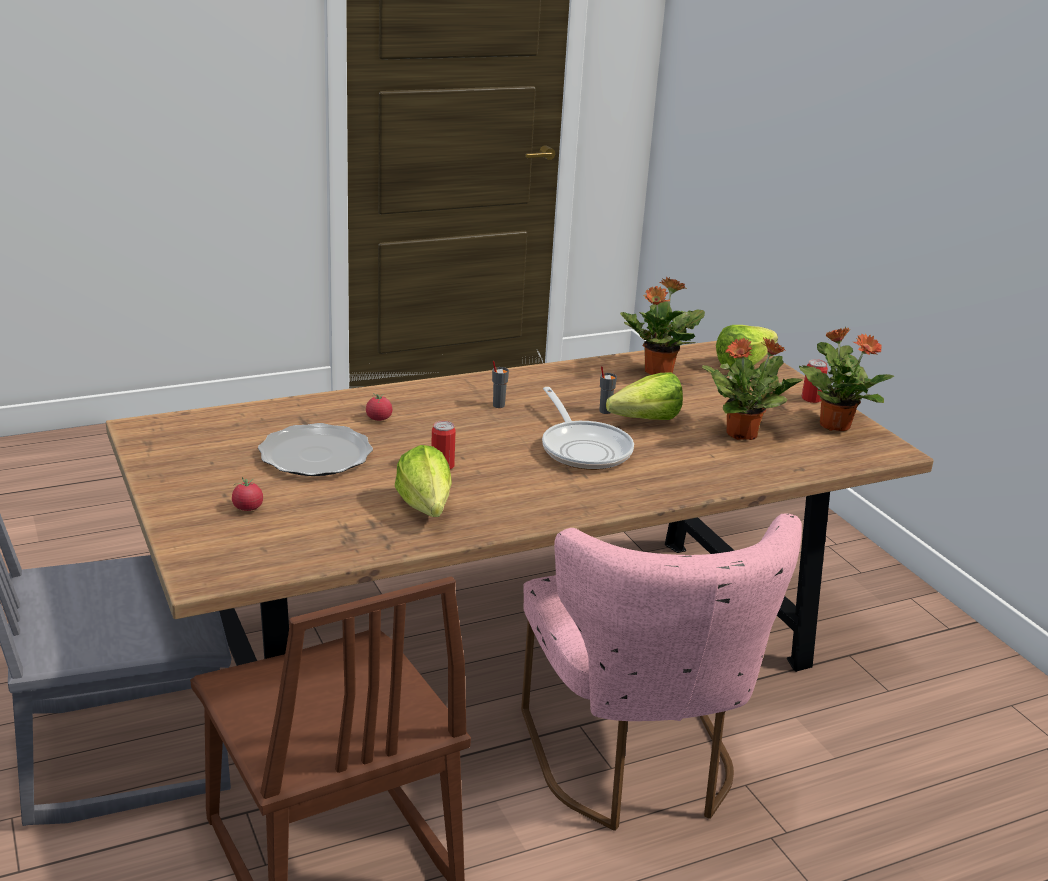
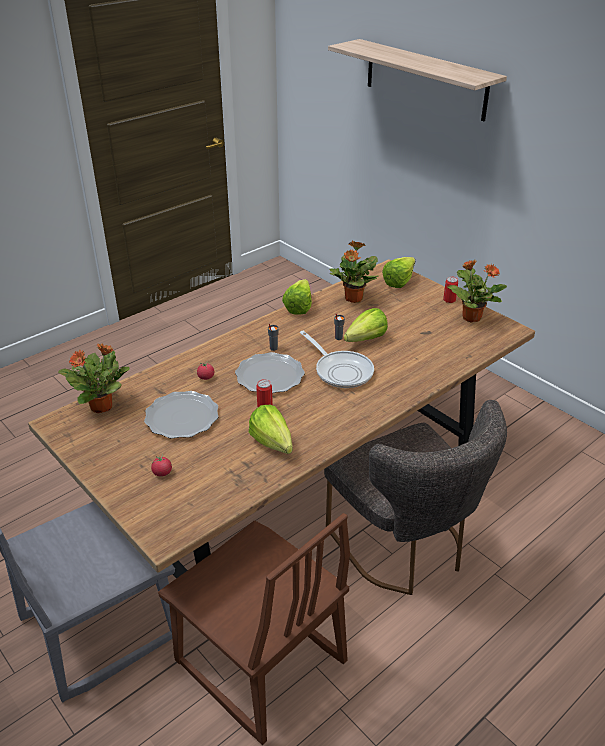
camera: 15 degrees left, 10 degrees up
pink chair [521,513,802,831] -> grey chair [324,400,507,595]
potted plant [702,337,803,440] -> potted plant moved to [58,343,130,413]
none -> plate [235,352,305,393]
none -> lettuce [282,279,312,315]
none -> shelf [328,39,507,121]

